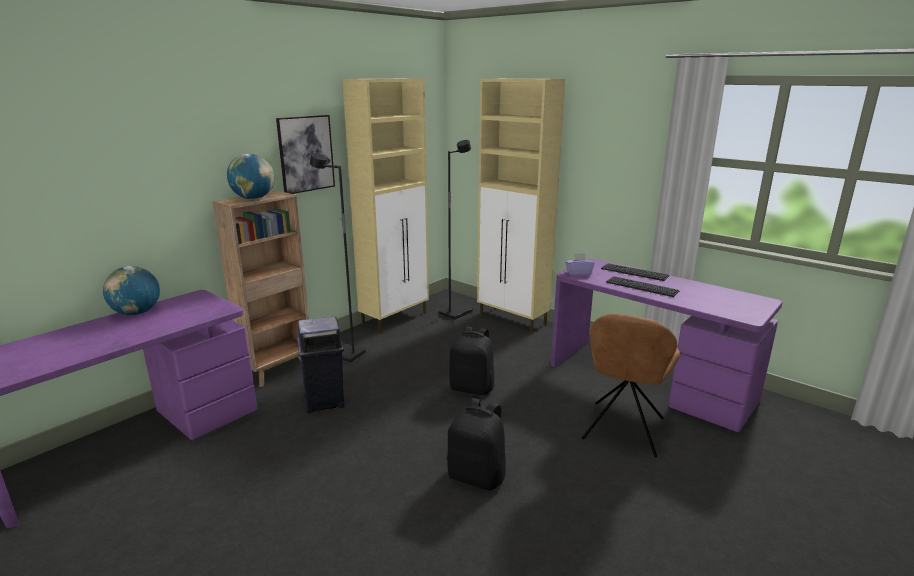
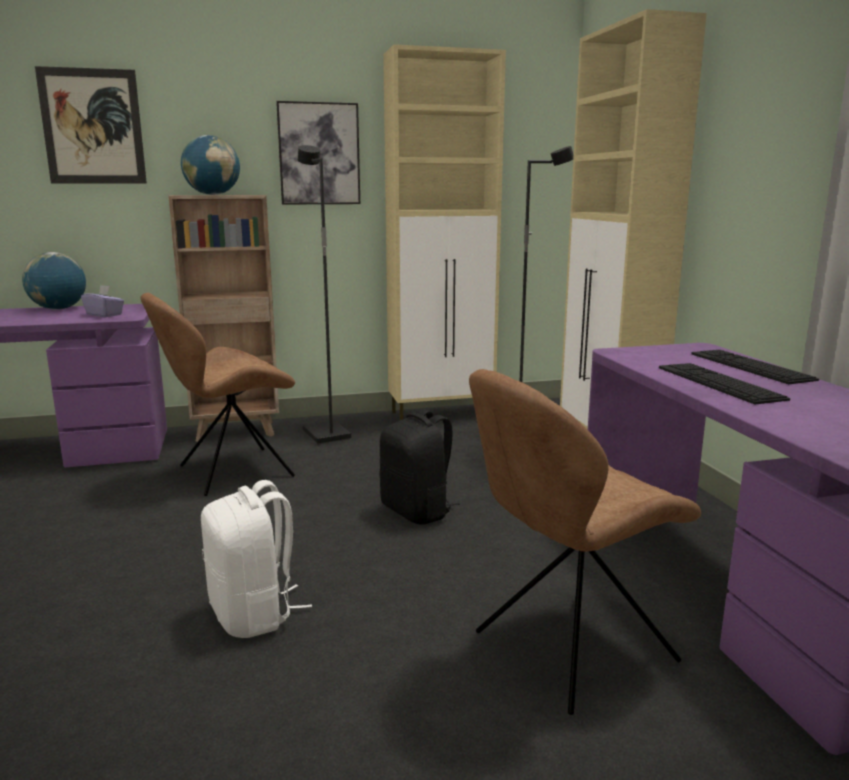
camera: 35 degrees right, 5 degrees down
blue trash can [297,317,345,413] -> brown chair [141,293,295,496]
black backpack [447,398,506,490] -> white backpack [201,480,312,638]
purple tissue box [565,253,595,275] -> purple tissue box moved to [81,285,124,317]
none -> picture [35,66,147,184]

